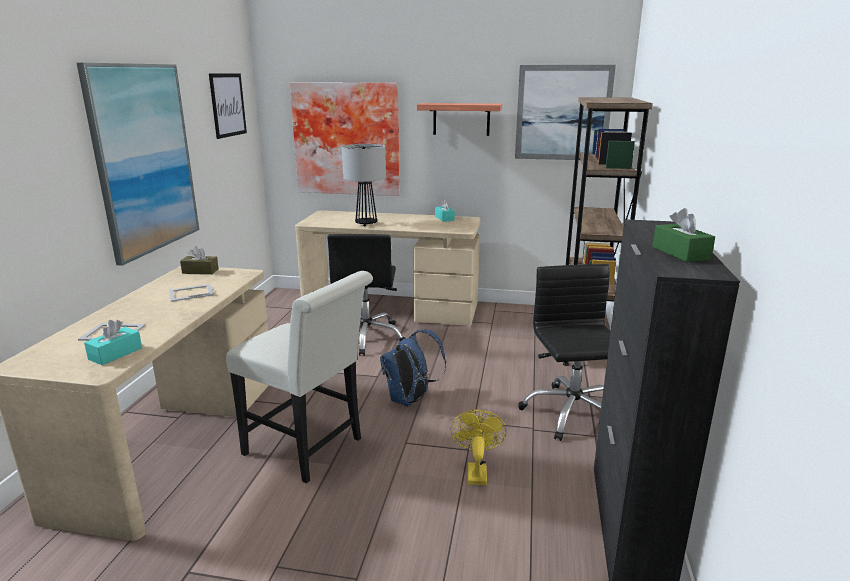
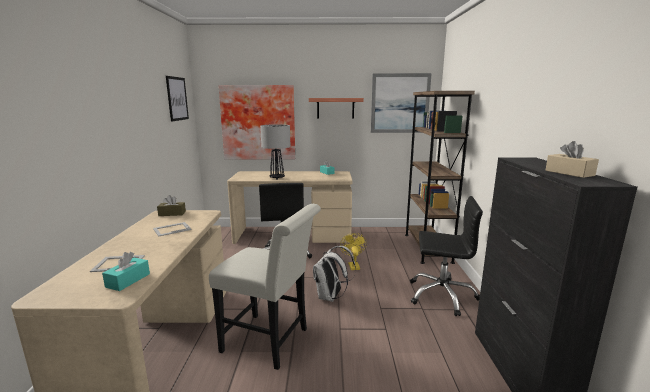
camera: 10 degrees left, 5 degrees down
picture [77,63,199,266] -> none
blue backpack [380,330,446,407] -> white backpack [313,246,356,302]
yellow fan [450,410,506,485] -> yellow fan moved to [340,233,367,270]
black office chair [518,264,611,441] -> black office chair turned 120 degrees clockwise [410,196,483,316]
green tissue box [653,208,715,262] -> beige tissue box [545,141,599,178]

